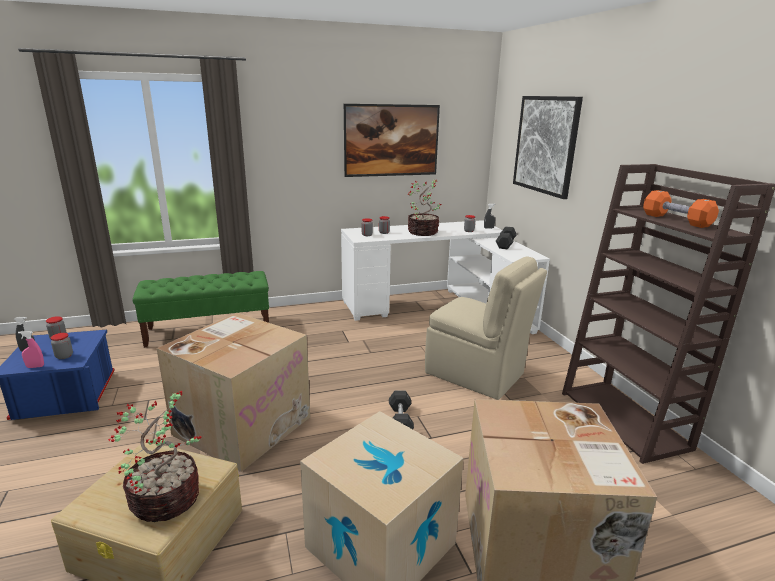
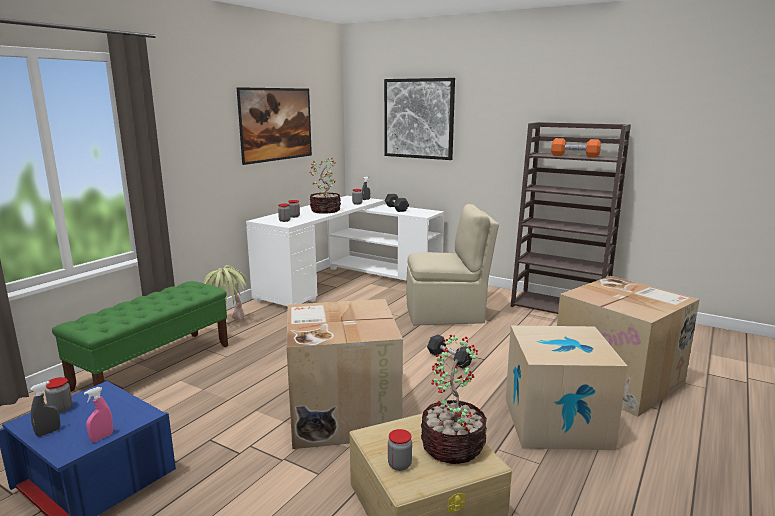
camera: 40 degrees left, 5 degrees down
jar [51,333,73,359] -> jar moved to [388,429,412,471]
none -> potted plant [203,265,250,320]

